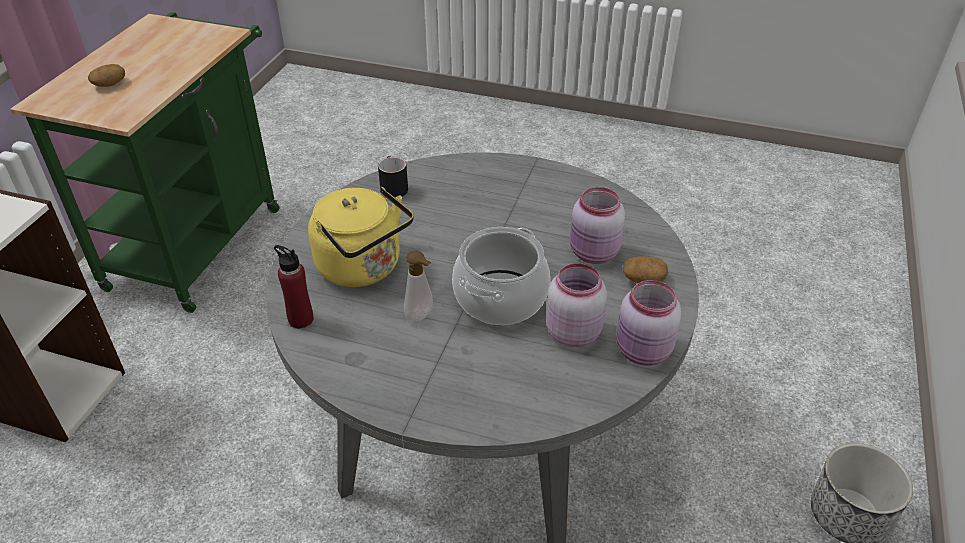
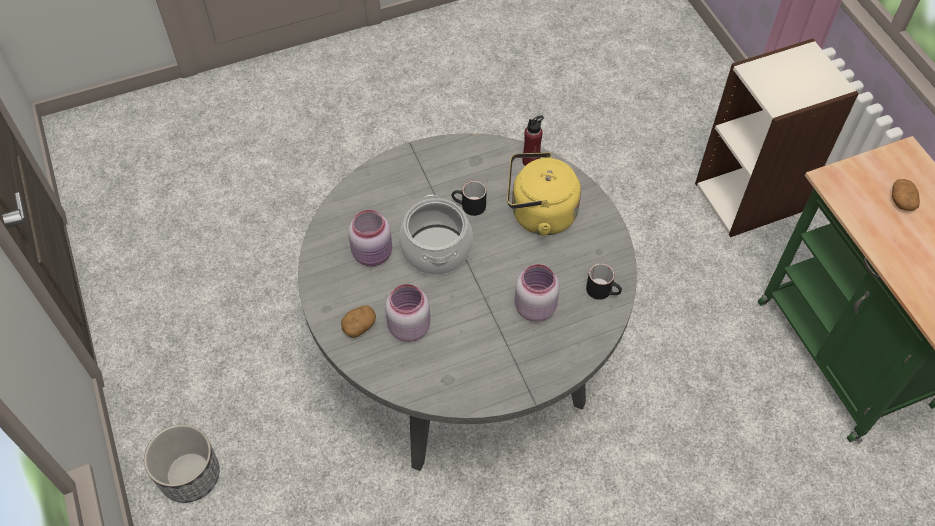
camera: 140 degrees right, 15 degrees up
soap dispenser [404,251,433,322] -> black mug [452,181,486,216]
pink jar [616,280,682,366] -> pink jar moved to [515,264,560,322]

